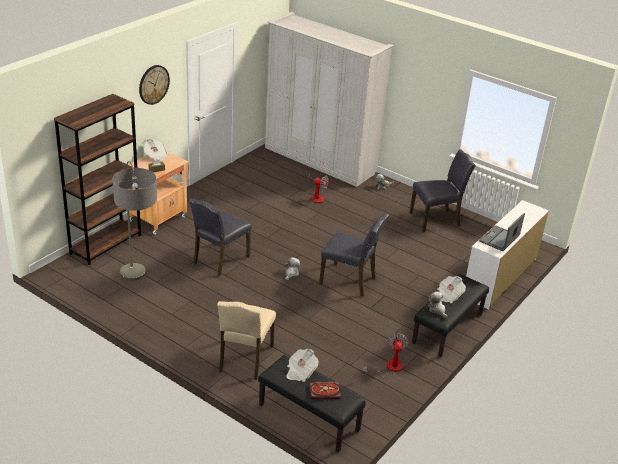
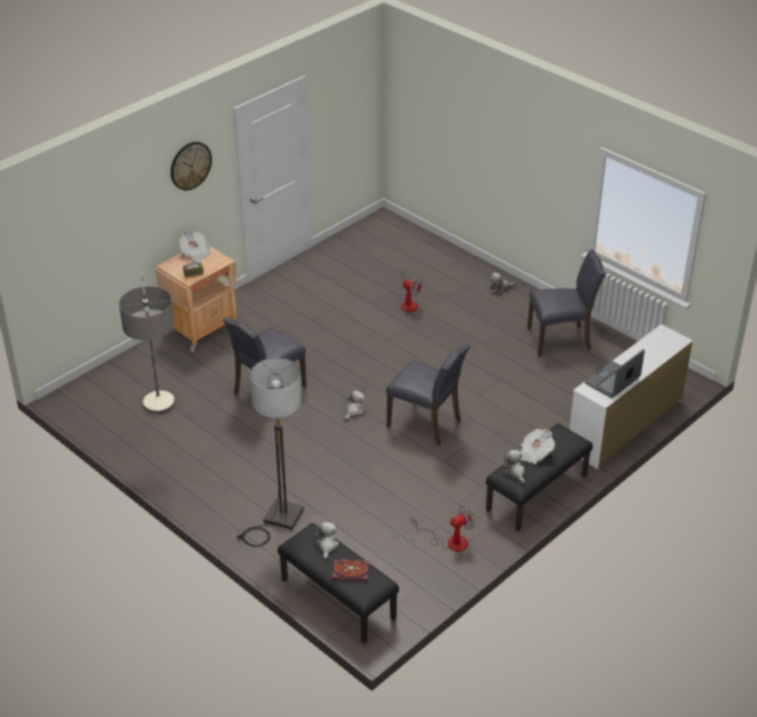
camera: 10 degrees right, 5 degrees up
brown bookcase [54,94,141,265] -> none
beige chair [217,301,276,380] -> floor lamp [237,358,304,547]
white wardrobe [265,12,394,187] -> none
newspaper [286,349,318,382] -> plush toy [315,522,339,560]
fan [363,333,409,377] -> fan turned 45 degrees clockwise [411,506,475,552]

